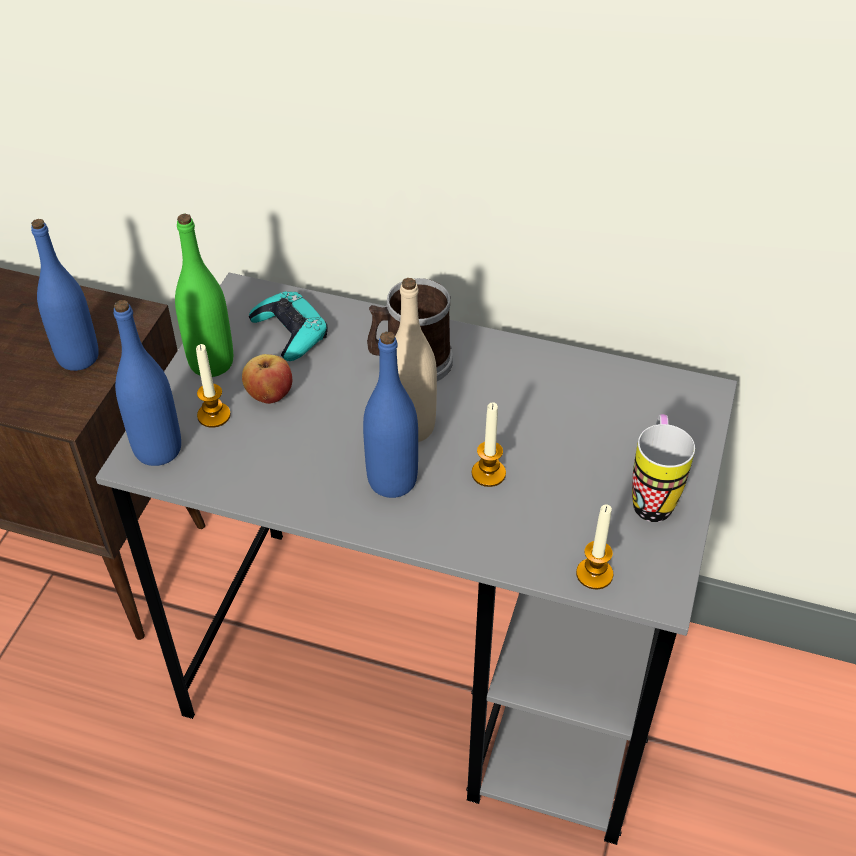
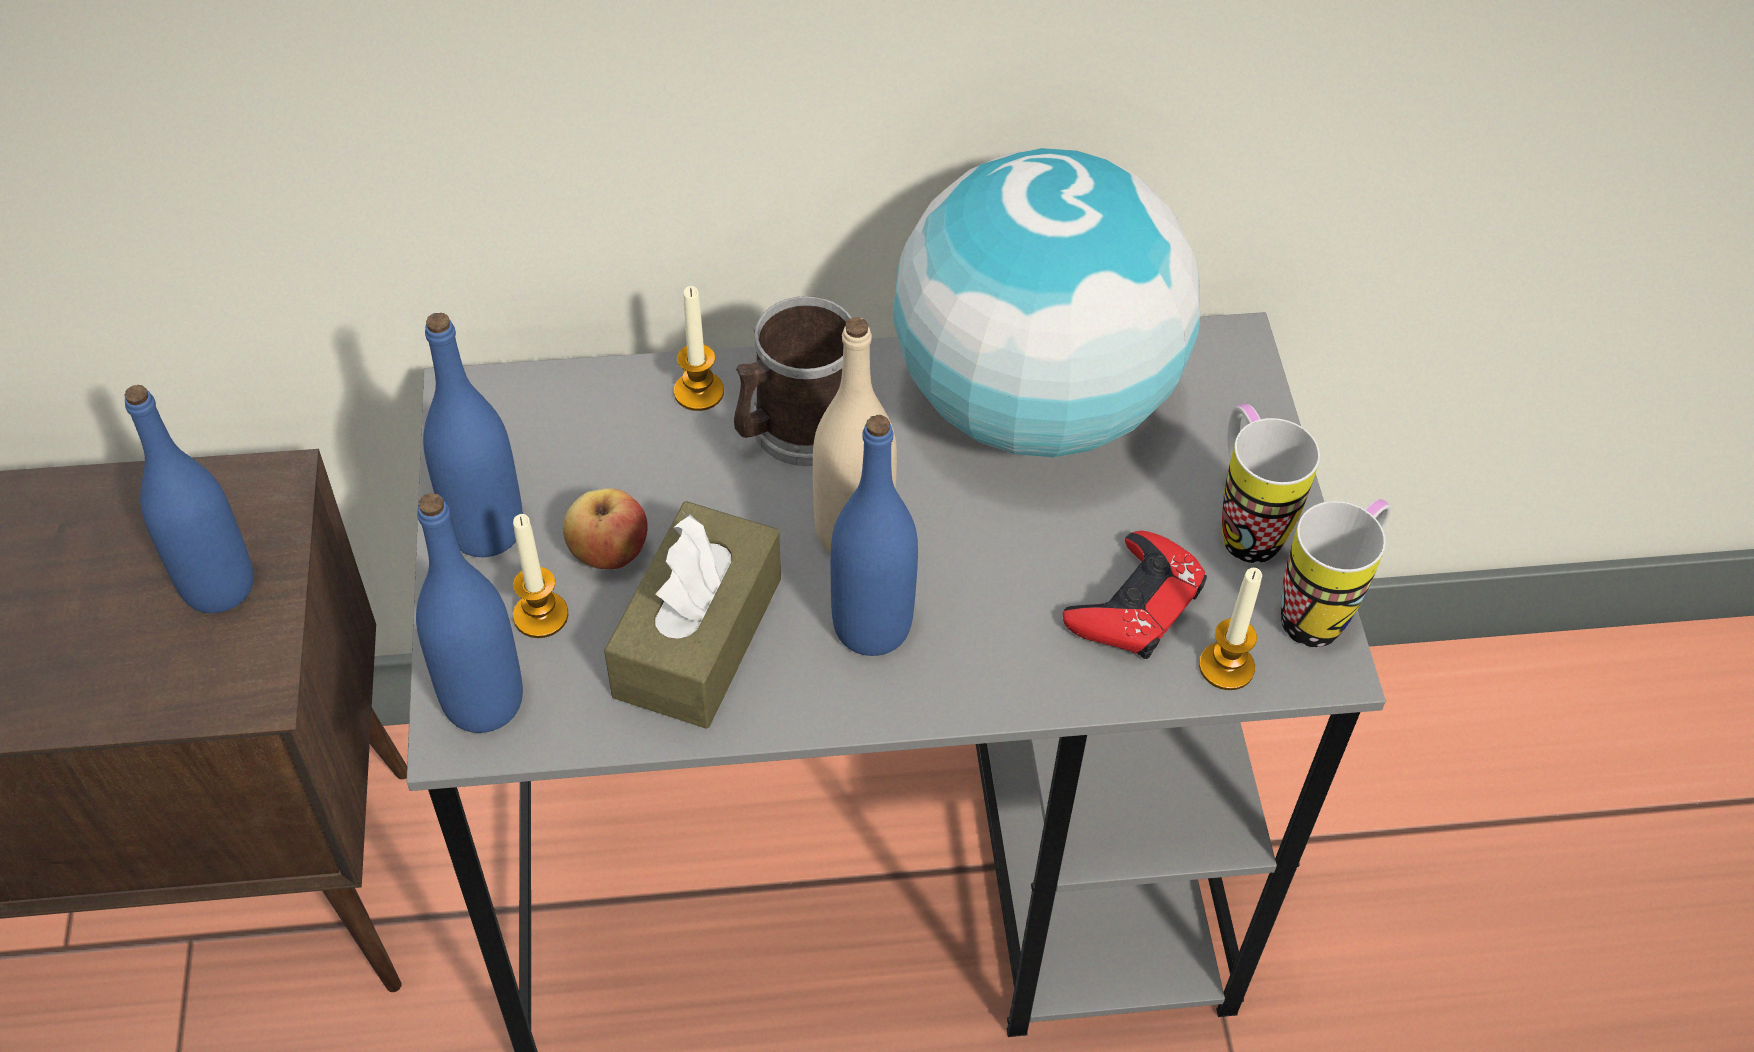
camera: 25 degrees left, 5 degrees up
green bottle [175,214,233,377] -> blue bottle [423,313,523,557]
turquoise game controller [249,291,328,361] -> none
candle [472,402,506,487] -> candle moved to [674,286,724,411]
none -> brown tissue box [604,501,781,729]
none -> globe [893,148,1200,457]
none -> red game controller [1063,531,1207,659]
none -> mug [1281,499,1391,647]

